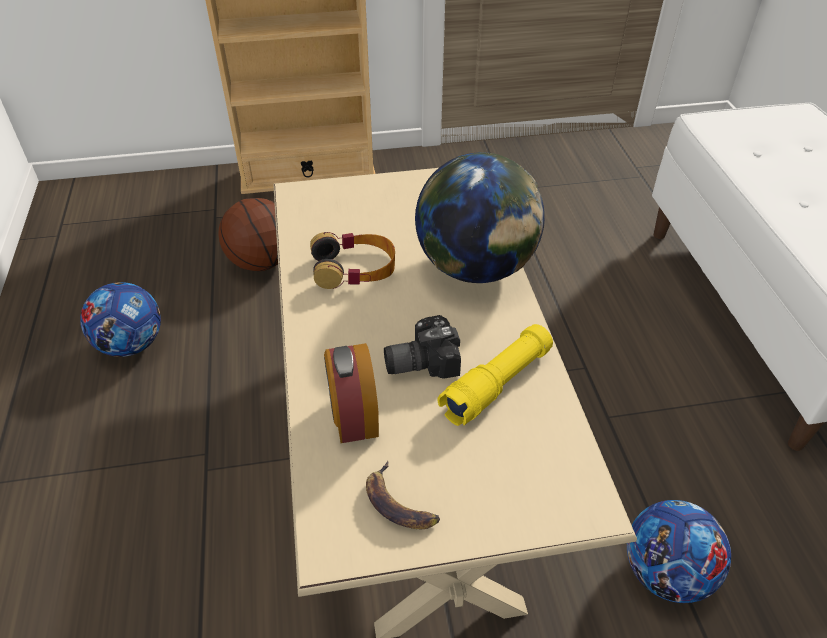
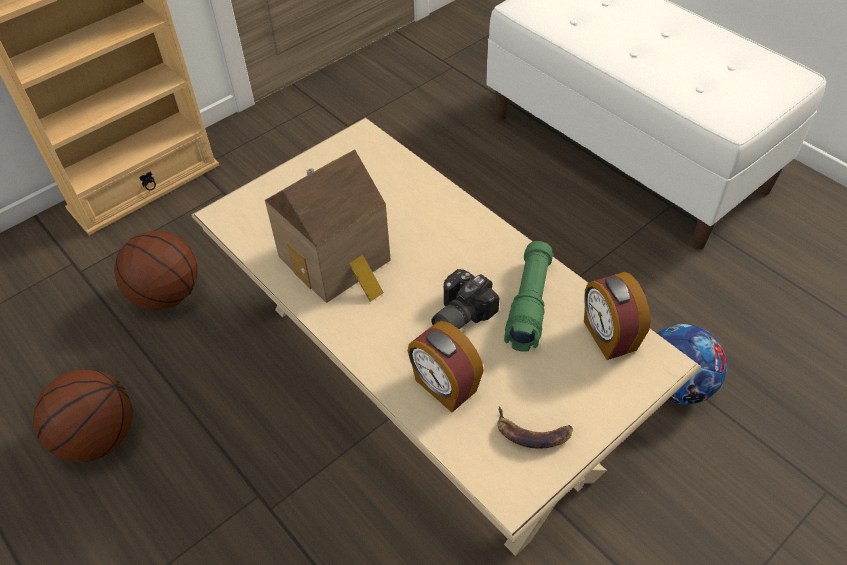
camera: 30 degrees left, 5 degrees up
football [80,282,161,357] -> basketball [33,369,133,462]
headphones [310,232,395,289] -> toy house [265,149,391,303]
globe [415,152,545,283] -> none
yellow flashlight [438,324,553,426] -> green flashlight [504,241,553,352]
none -> alarm clock [584,272,651,360]

